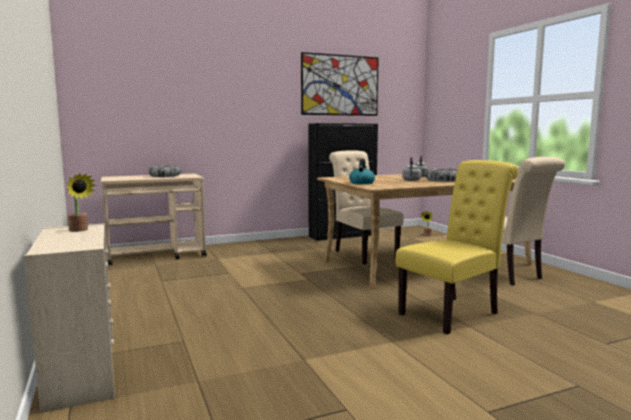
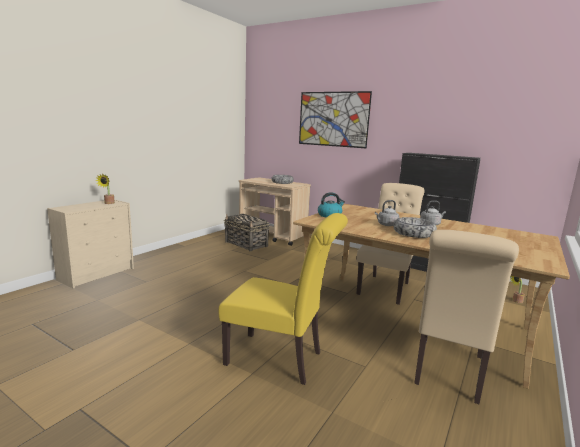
camera: 55 degrees right, 5 degrees up
picture [301,52,379,116] -> picture moved to [299,91,372,148]
none -> basket [224,214,270,252]

